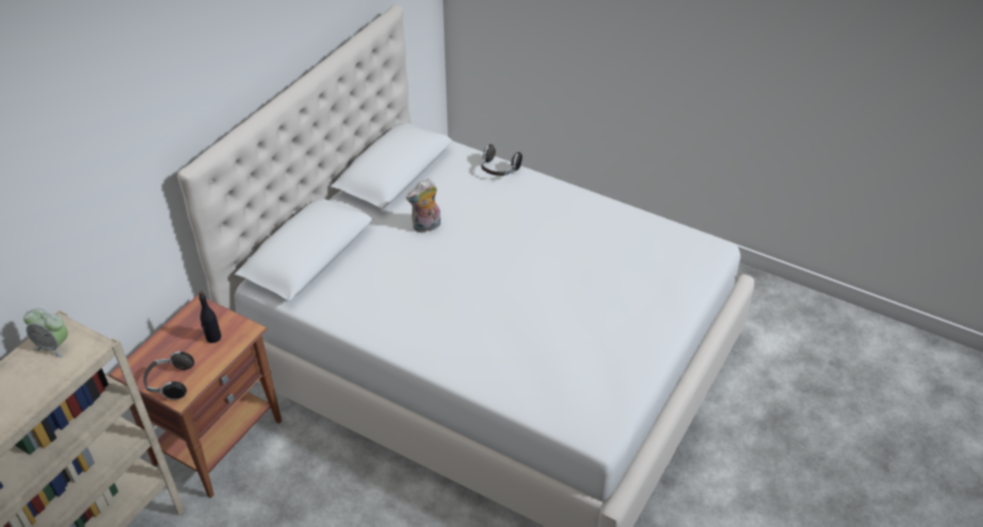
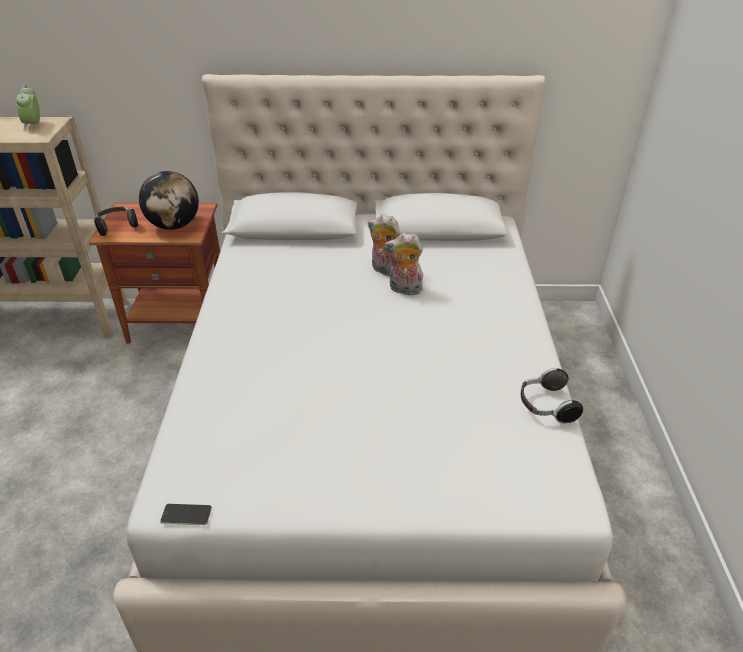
camera: 60 degrees right, 5 degrees down
black bottle [199,291,221,343] -> globe [139,171,199,230]
headphones [481,144,522,176] -> headphones moved to [521,367,583,424]
none -> phone [160,504,212,525]
none -> plush toy [385,233,423,295]

